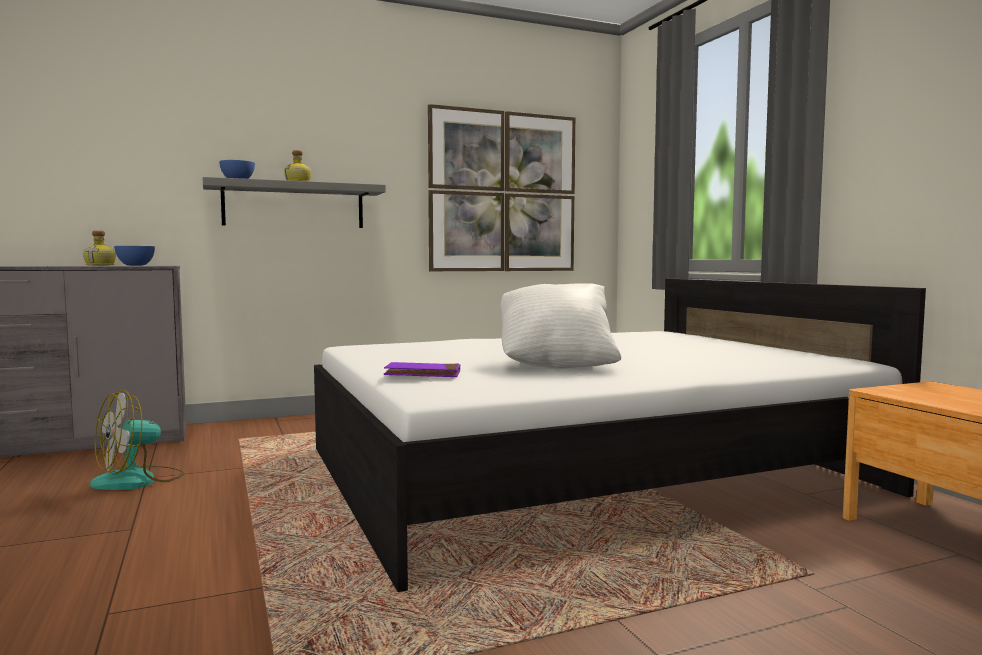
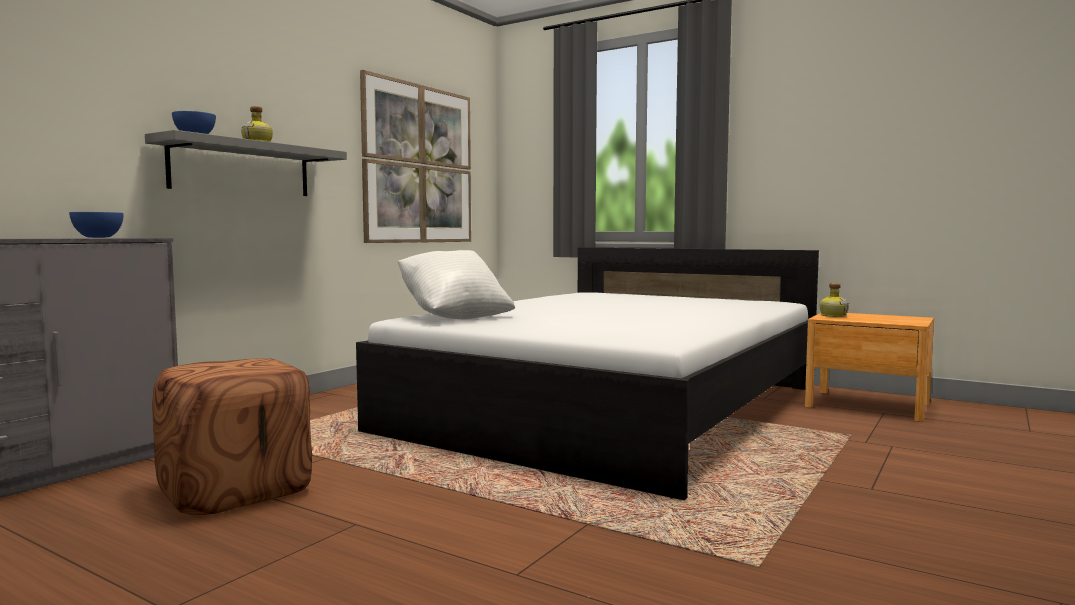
camera: 35 degrees left, 0 degrees up
bottle [83,230,116,266] -> bottle moved to [820,283,849,317]
fan [90,390,185,490] -> brown ottoman [152,358,312,515]
purple book [384,362,460,377] -> none
white pillow [500,283,621,369] -> white pillow moved to [398,250,515,319]

